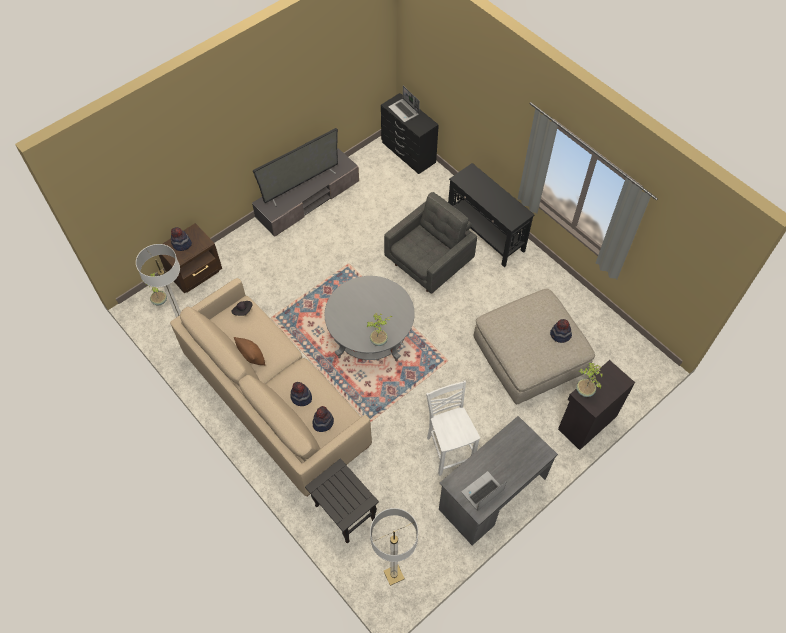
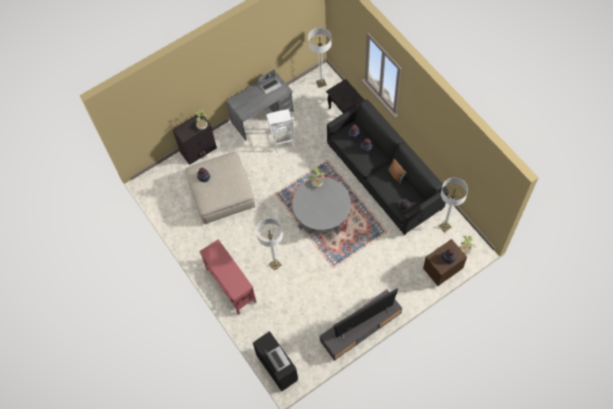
camera: 170 degrees left, 5 degrees up
beige sofa [170,278,372,496] -> black sofa [327,99,449,235]
grey armchair [384,192,477,294] -> floor lamp [256,218,283,271]
black console table [448,163,535,267] -> red console table [199,239,257,314]

